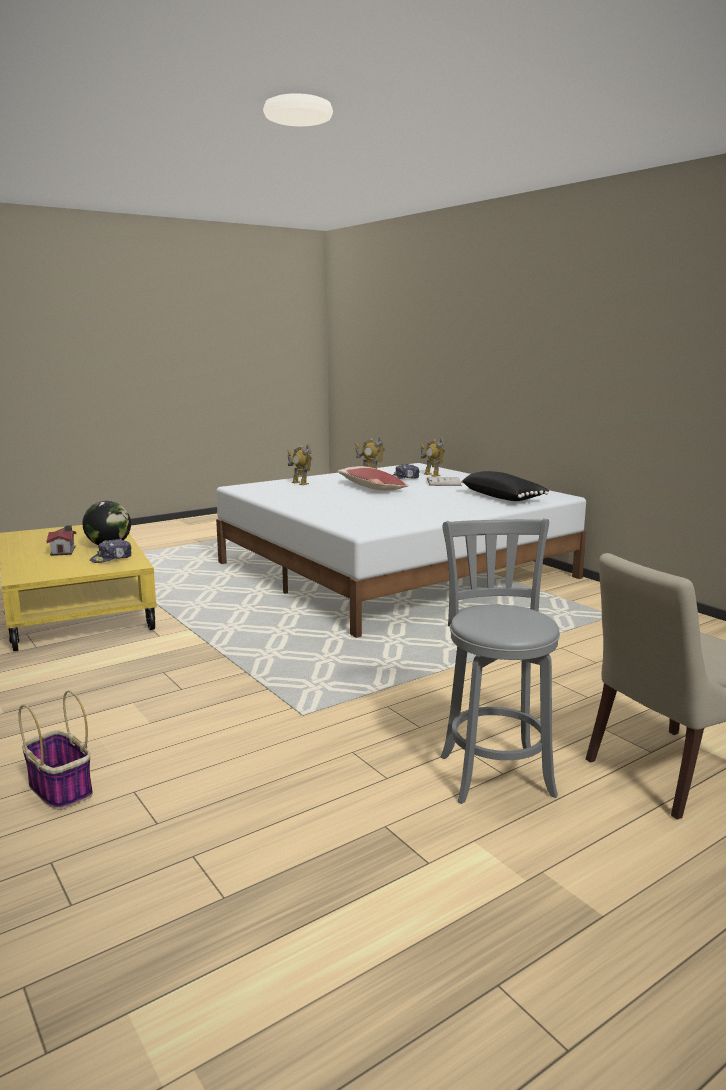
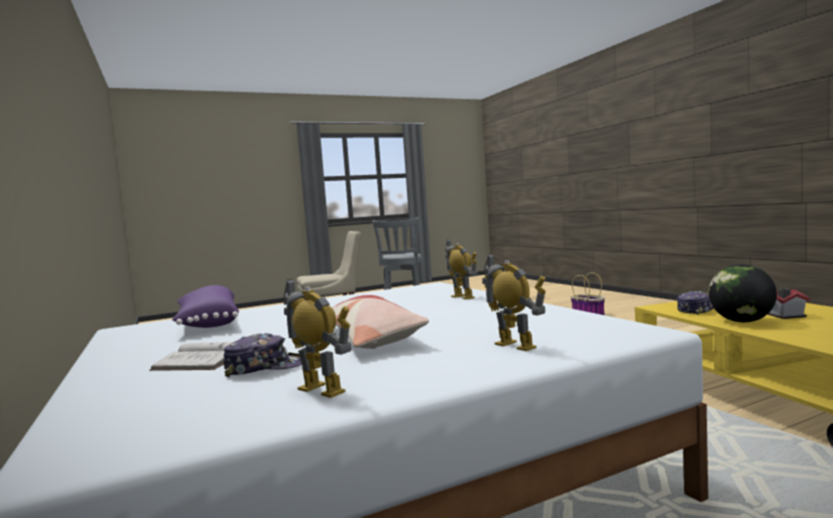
camera: 170 degrees left, 10 degrees down
toy robot [421,438,446,477] -> toy robot moved to [445,239,478,300]
black pillow [461,471,549,501] -> purple pillow [172,285,239,328]

